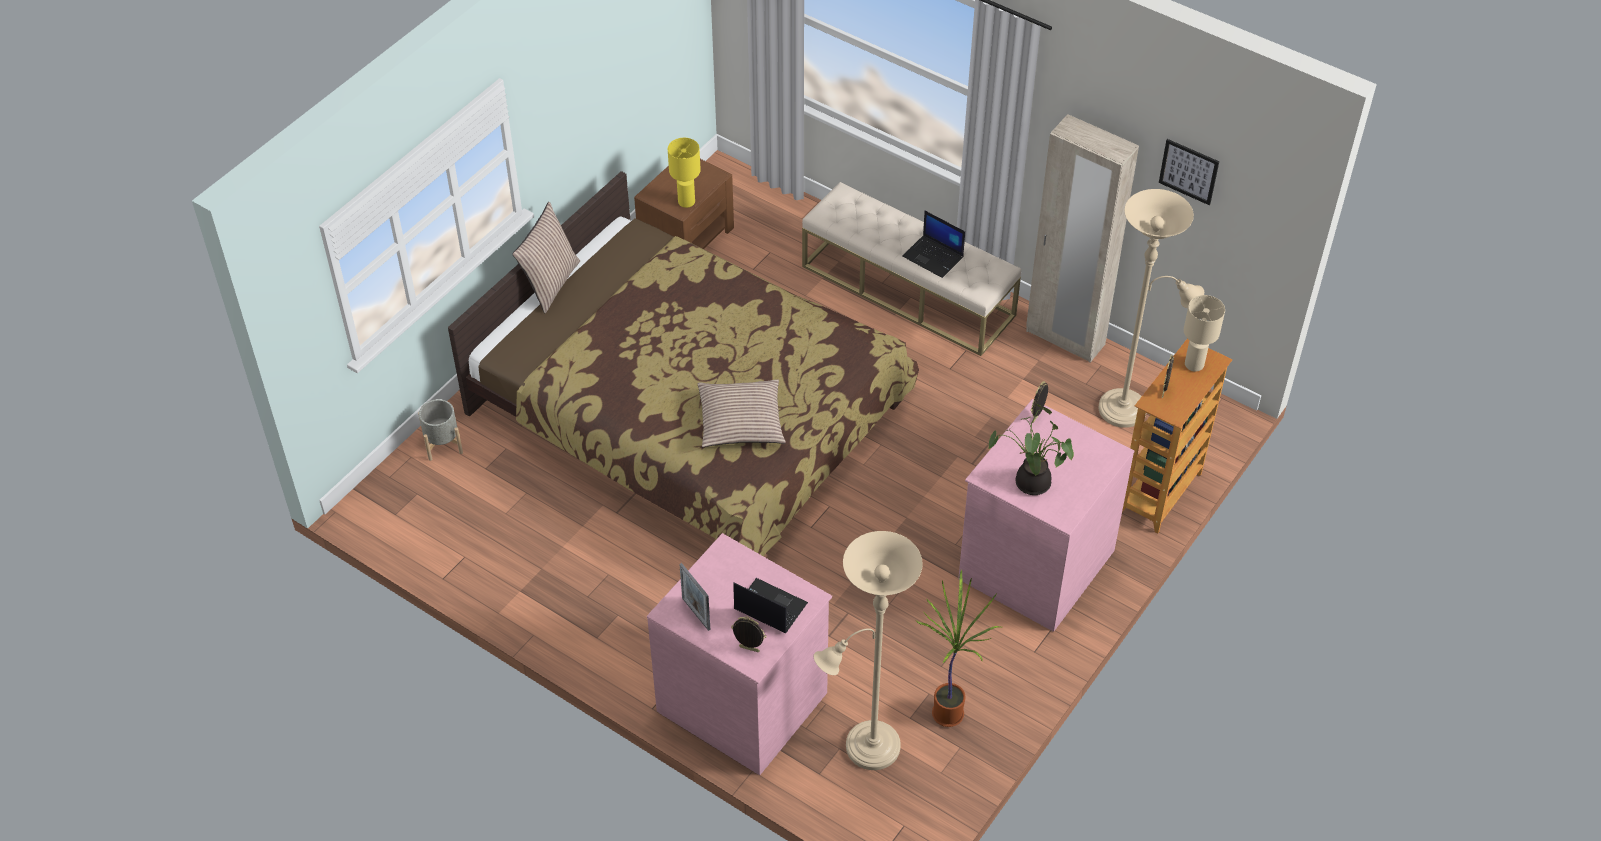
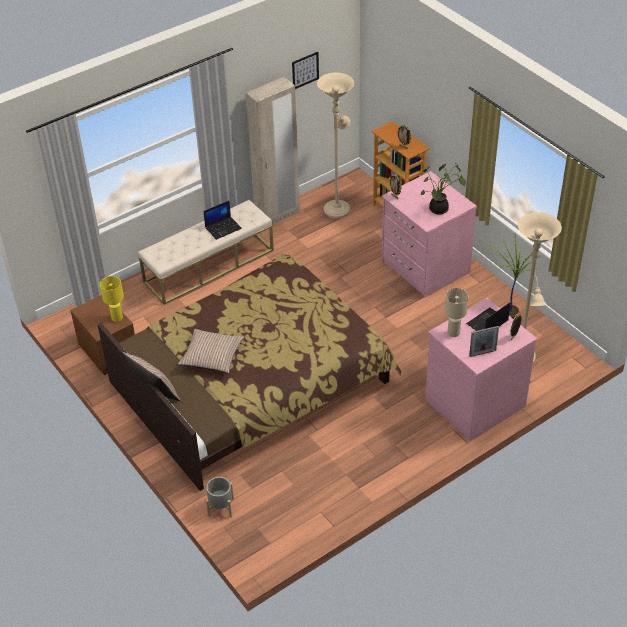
camera: 70 degrees left, 5 degrees down
pillow [698,379,786,447] -> pillow moved to [178,329,244,373]
beige table lamp [1184,295,1225,372] -> beige table lamp moved to [444,288,469,337]

